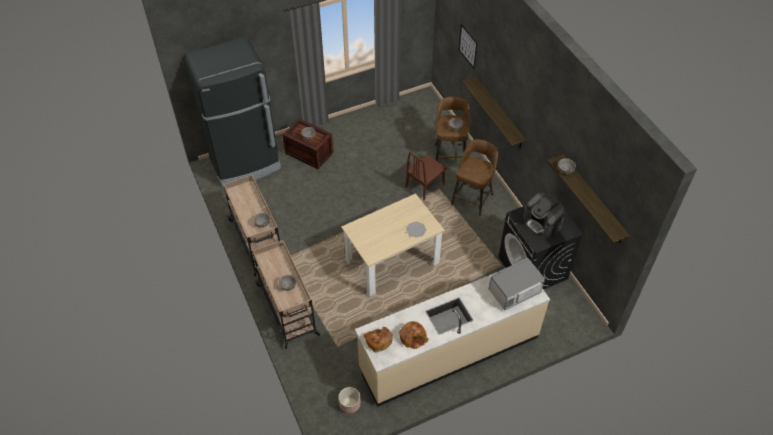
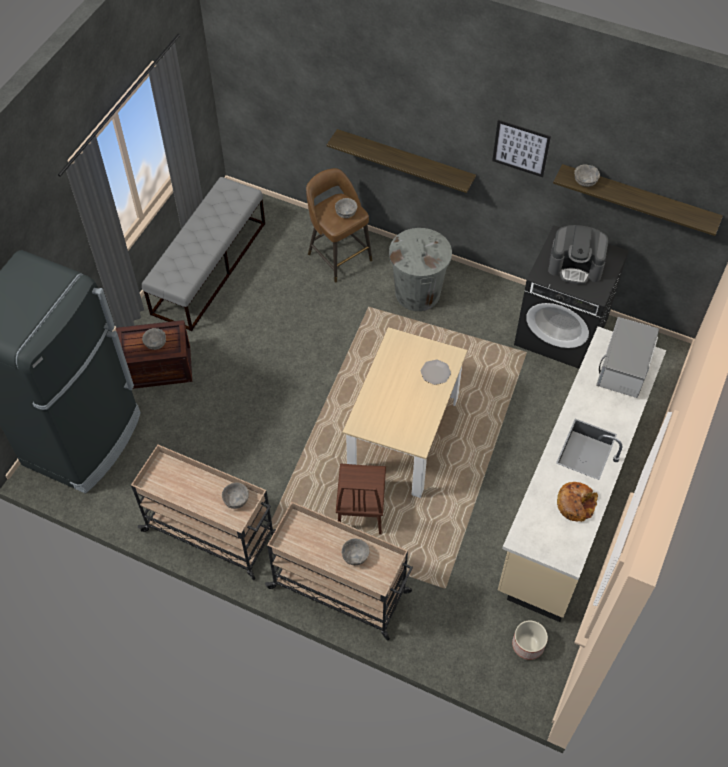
camera: 40 degrees left, 5 degrees up
bread [364,327,393,353] -> none
brown chair [405,152,447,200] -> brown chair moved to [336,463,386,534]
brown stool [451,139,498,216] -> grey trash can [389,228,452,311]
picture [459,24,478,69] -> picture moved to [492,120,551,177]
none -> grey bench [142,177,265,331]

